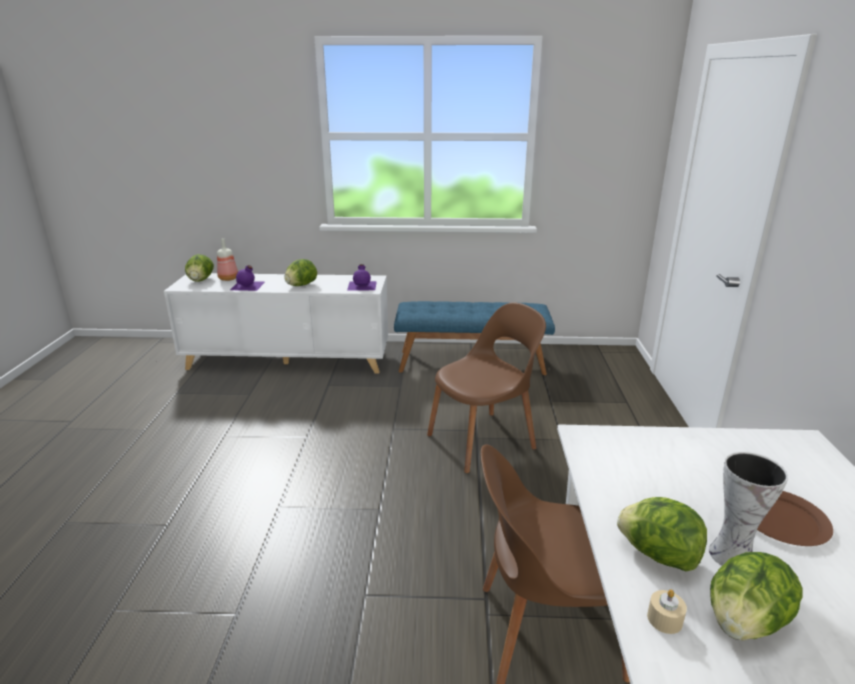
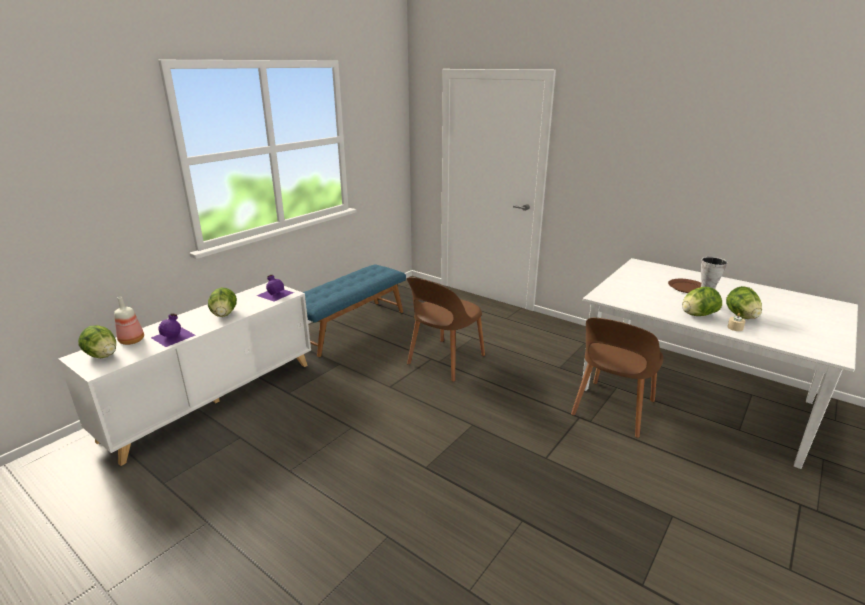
camera: 55 degrees left, 0 degrees up
brown chair [427,303,546,473] -> brown chair turned 150 degrees counterclockwise [407,277,485,382]

